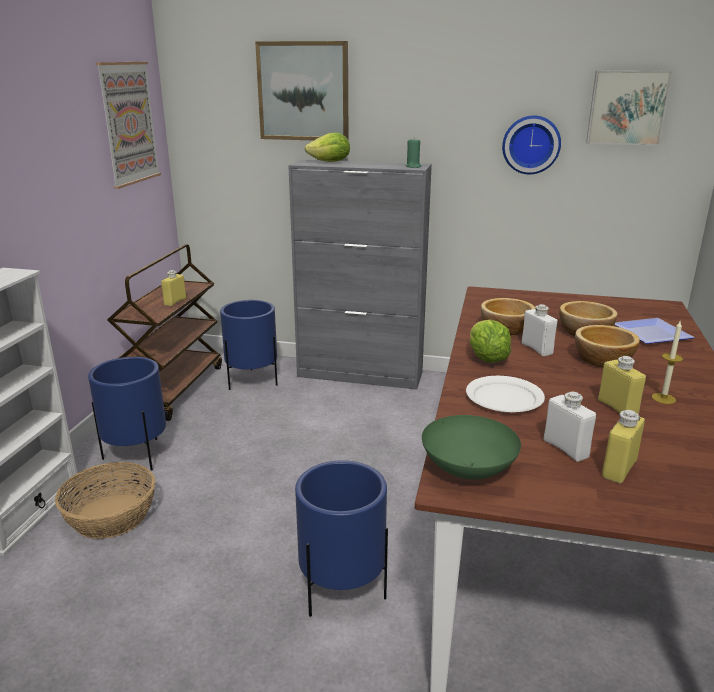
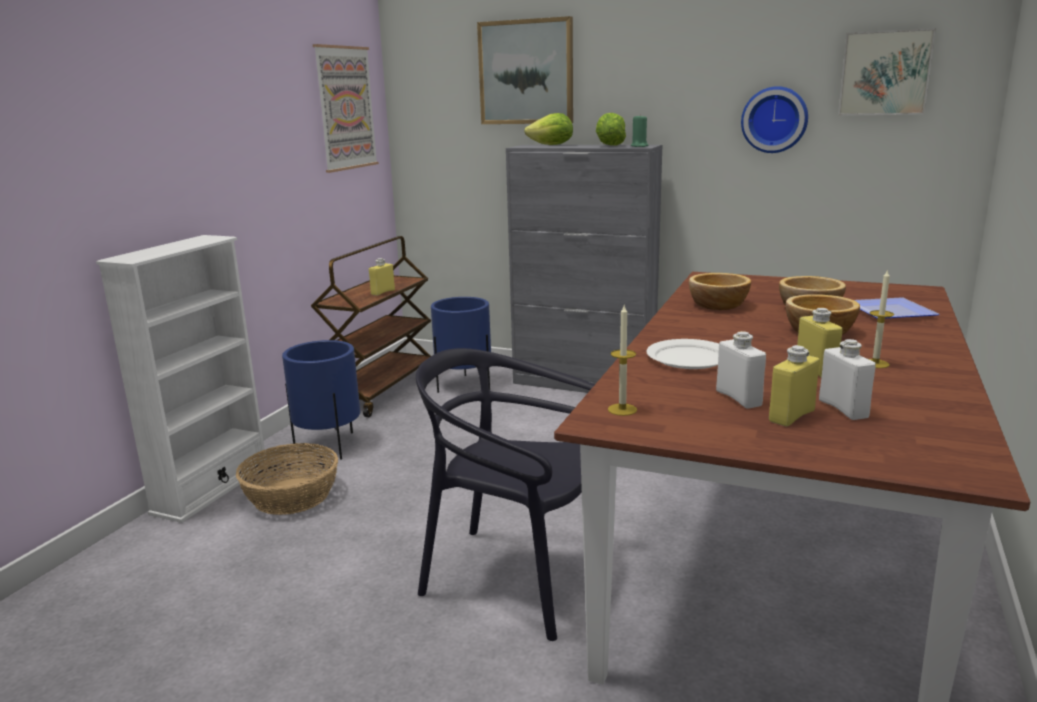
camera: 10 degrees right, 5 degrees down
blue planter [295,460,388,617] -> black chair [416,348,594,641]
green bowl [422,415,521,479] -> candle [608,305,637,416]
lettuce [469,320,511,363] -> lettuce moved to [596,113,626,146]
white bottle [522,304,557,356] -> white bottle moved to [819,339,876,420]

